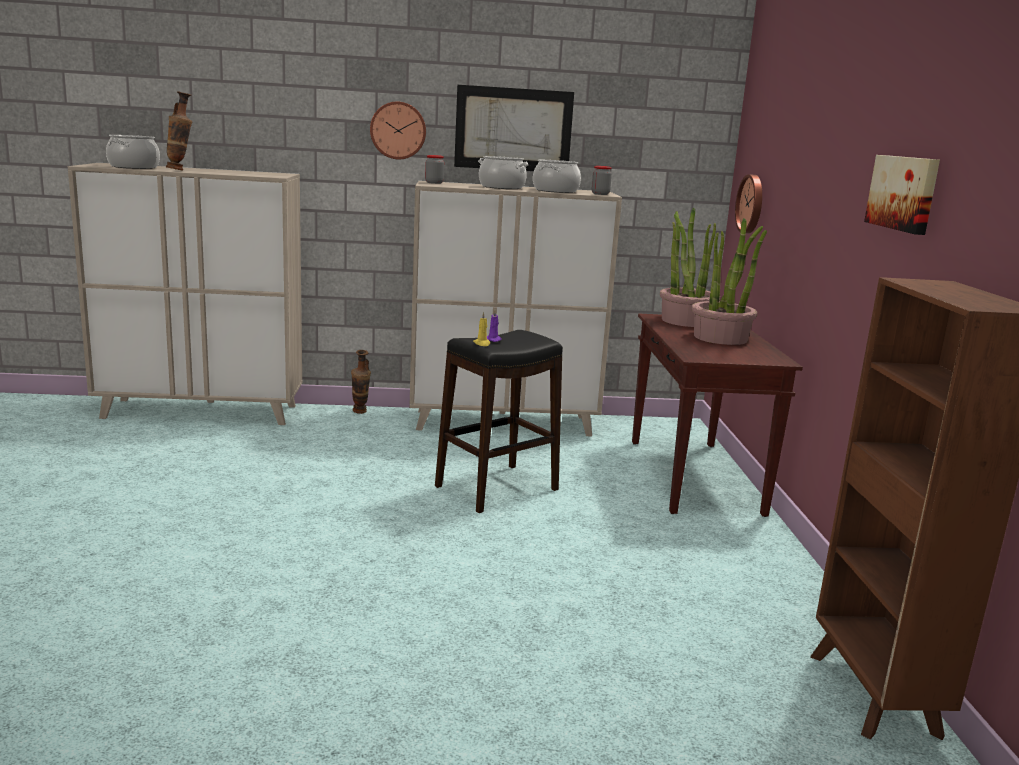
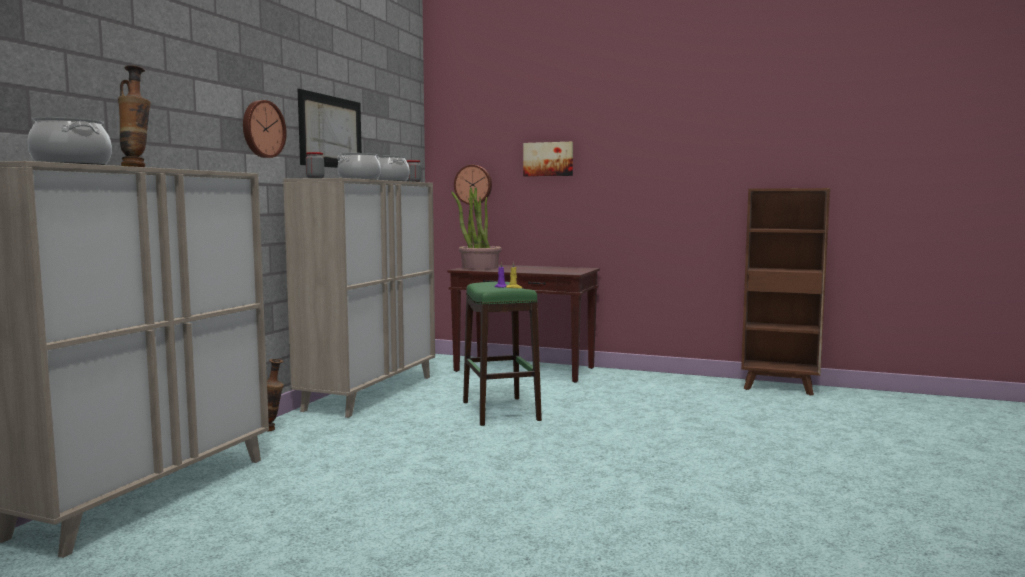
camera: 65 degrees left, 10 degrees down
black stool [435,330,563,513] -> green stool [463,282,542,426]
potted plant [692,218,767,345] -> none
picture [864,155,940,235] -> picture moved to [523,142,573,176]

